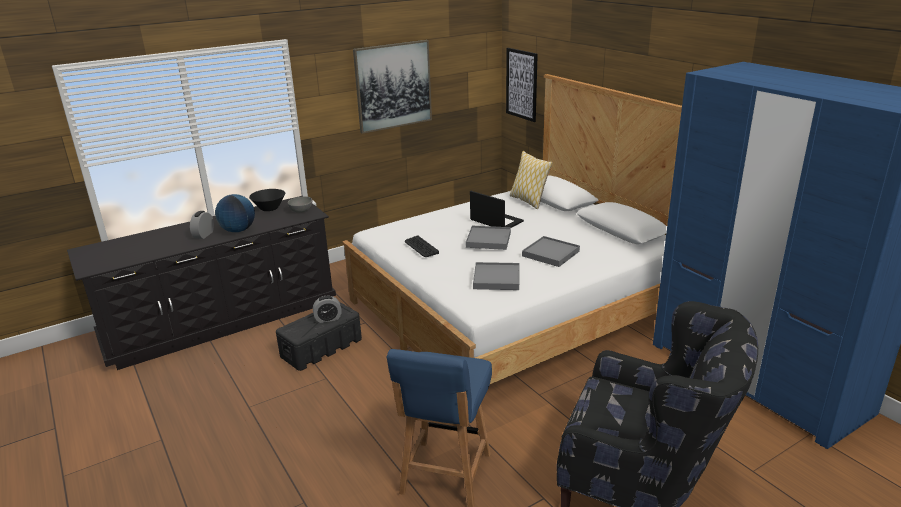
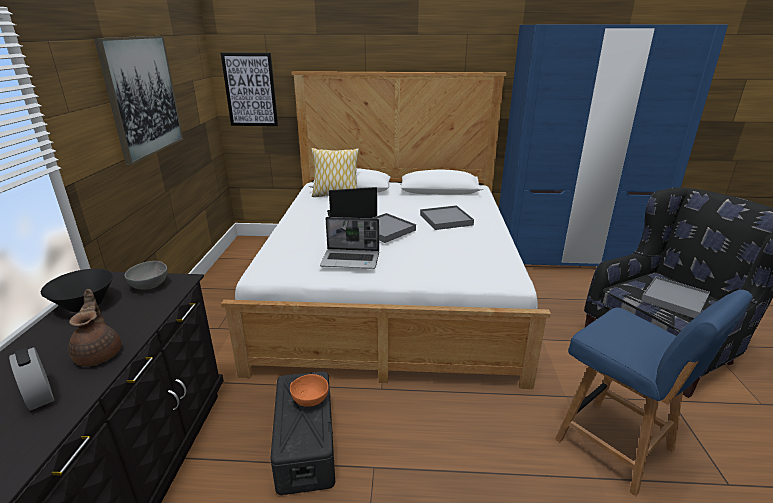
camera: 55 degrees left, 0 degrees up
globe [215,194,255,232] -> brown teapot [69,289,121,366]
alarm clock [313,296,342,323] -> orange bowl [290,374,329,407]
keyboard [405,236,439,257] -> laptop [320,217,379,269]
grey tray [473,262,520,290] -> grey tray moved to [641,276,710,318]

